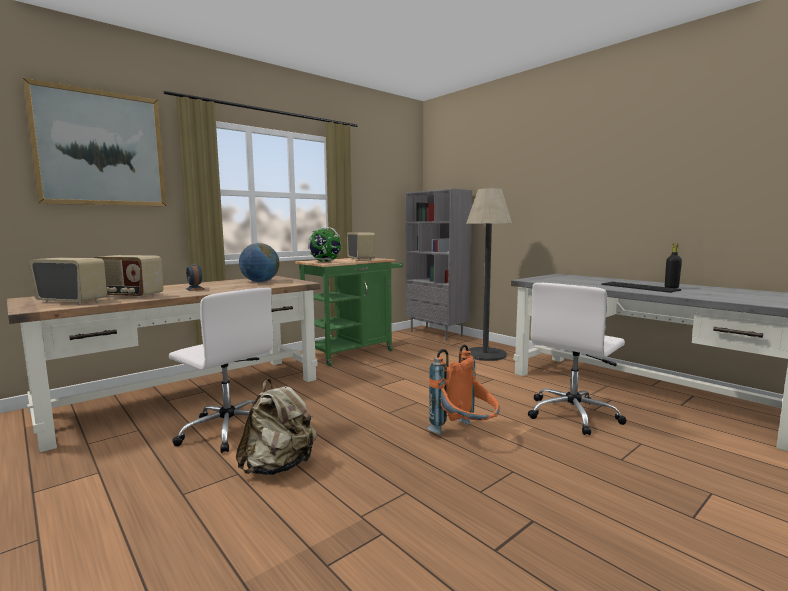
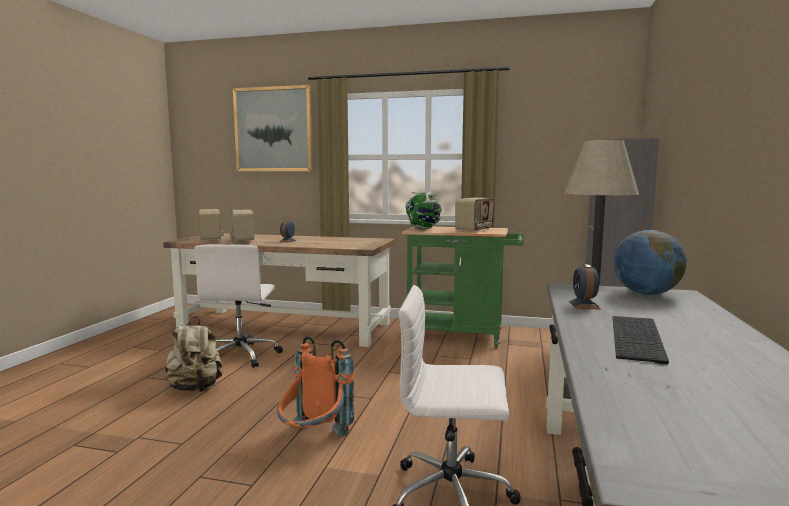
camera: 55 degrees right, 0 degrees up
globe [239,243,279,282] -> globe moved to [614,230,687,295]
black bottle [665,243,682,288] -> none
none -> alarm clock [569,264,601,309]

